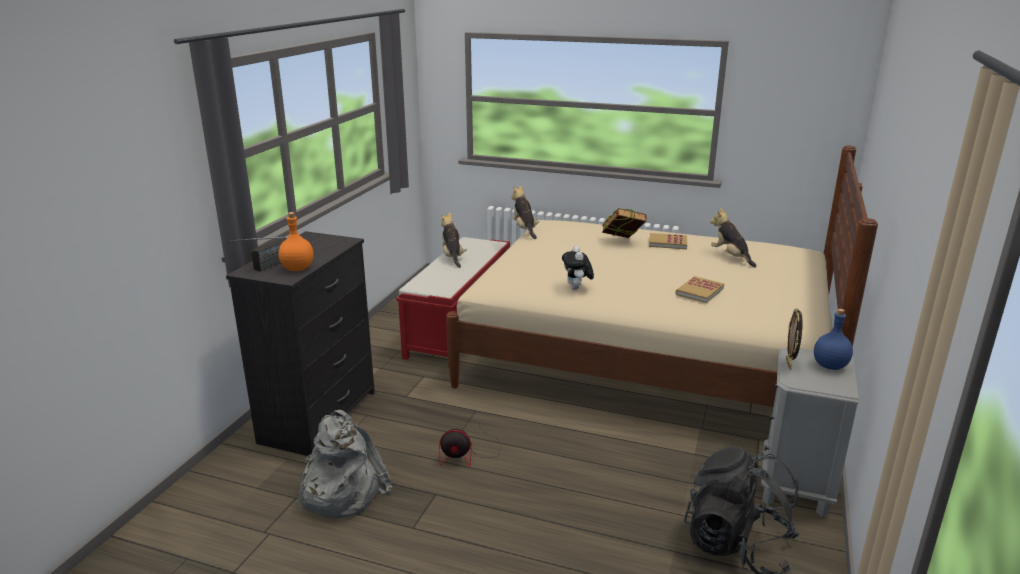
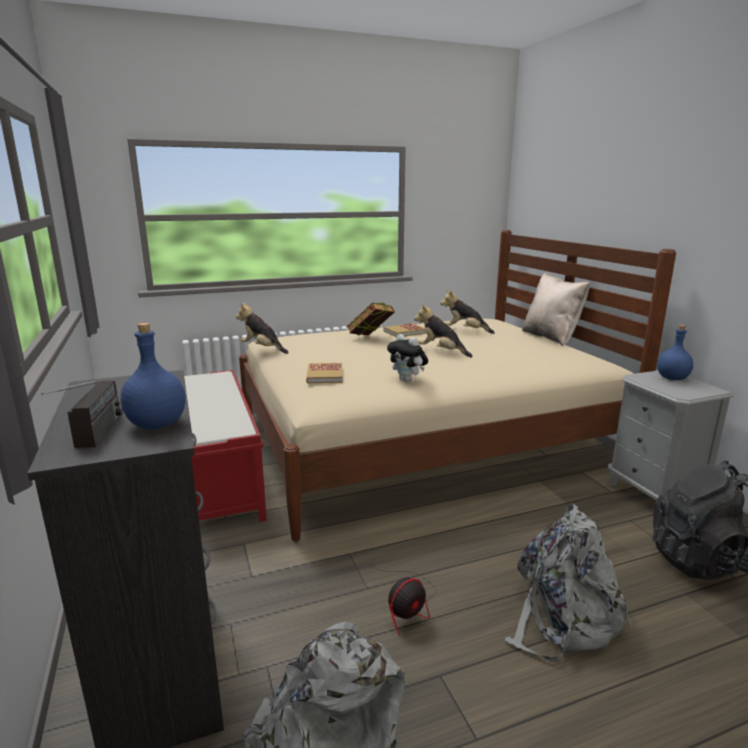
camera: 40 degrees left, 5 degrees down
orange bottle [279,212,314,271] -> blue bottle [121,323,186,429]
plush toy [441,212,467,268] -> plush toy moved to [414,304,473,358]
book [675,276,724,303] -> book moved to [306,363,343,383]
picture frame [786,308,803,370] -> none
none -> grey backpack [504,503,632,663]
none -> beige pillow [522,273,590,346]

